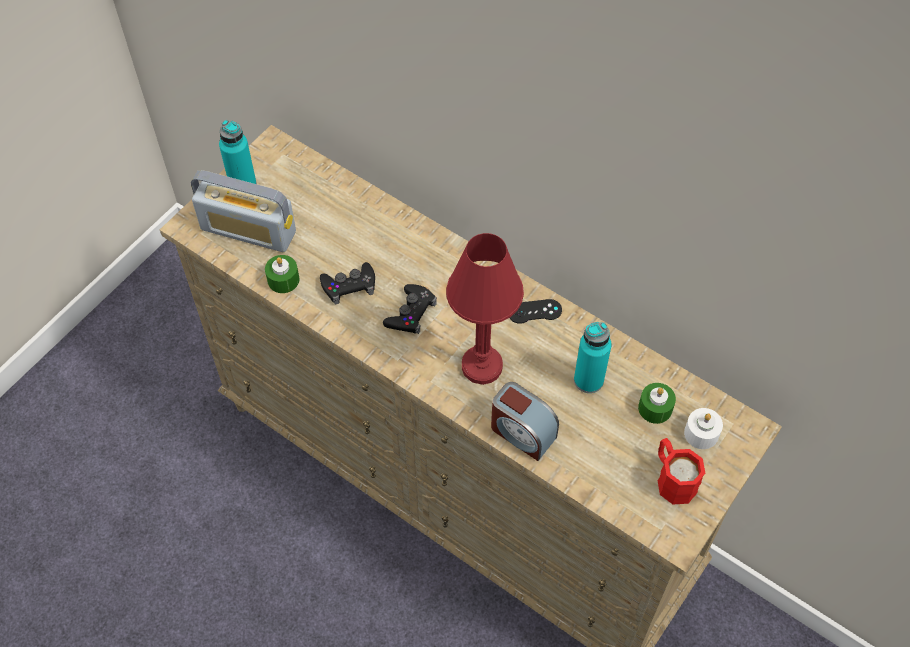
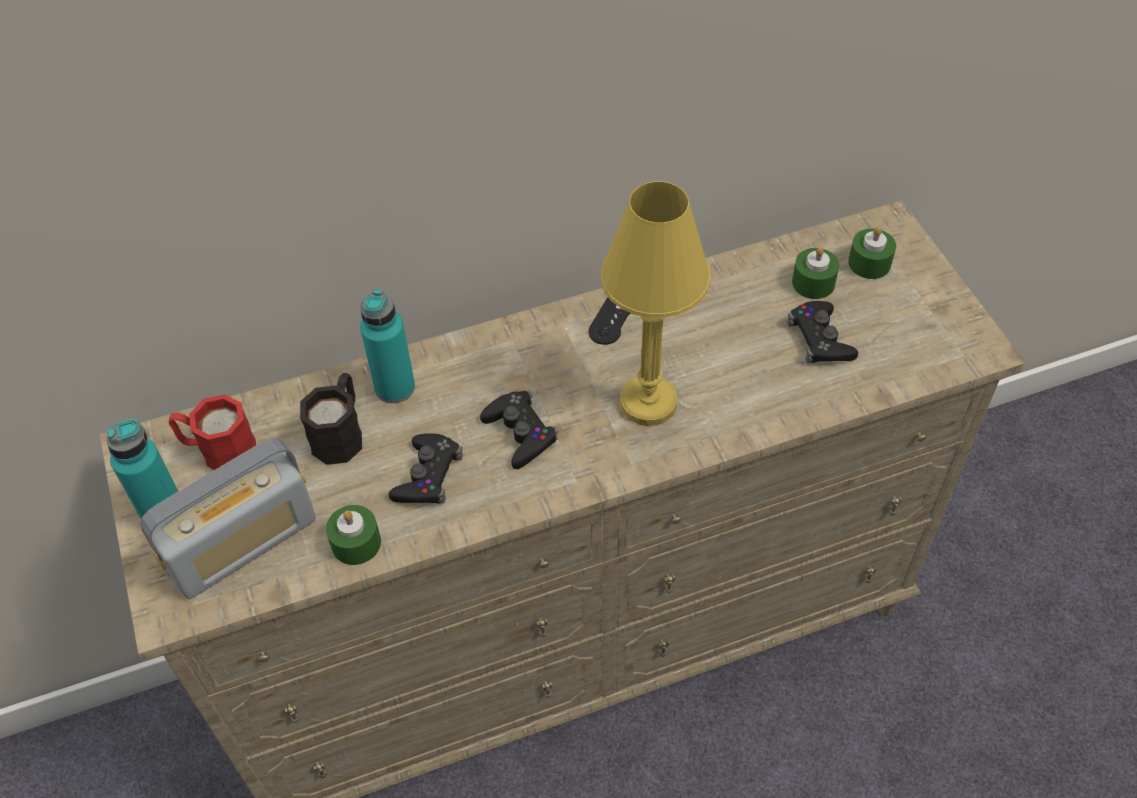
camera: 55 degrees left, 5 degrees down
red table lamp [446,233,524,385] -> yellow table lamp [600,181,711,427]
alarm clock [491,382,559,461] -> none
turquoise bottle [574,322,612,393] -> turquoise bottle moved to [360,289,415,403]
red mug [658,438,705,504] -> red mug moved to [169,394,256,470]
white candle [684,408,723,449] -> green candle [848,227,896,279]
none -> black mug [300,373,362,465]
none -> black game controller [787,301,858,363]

